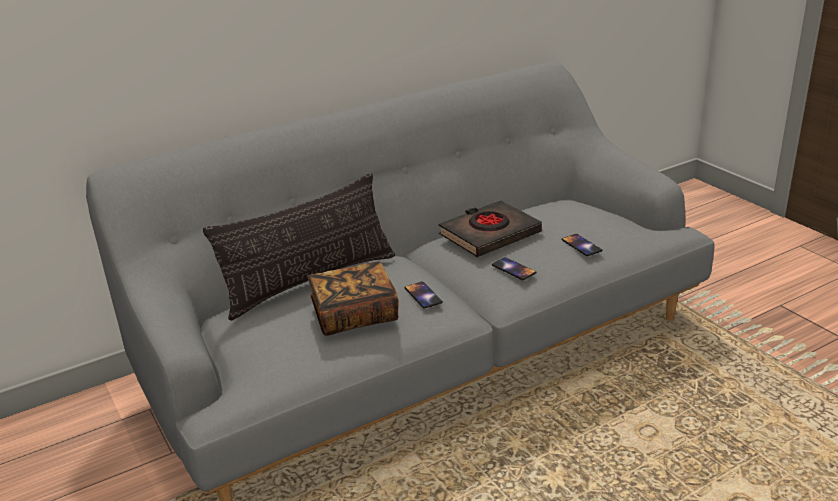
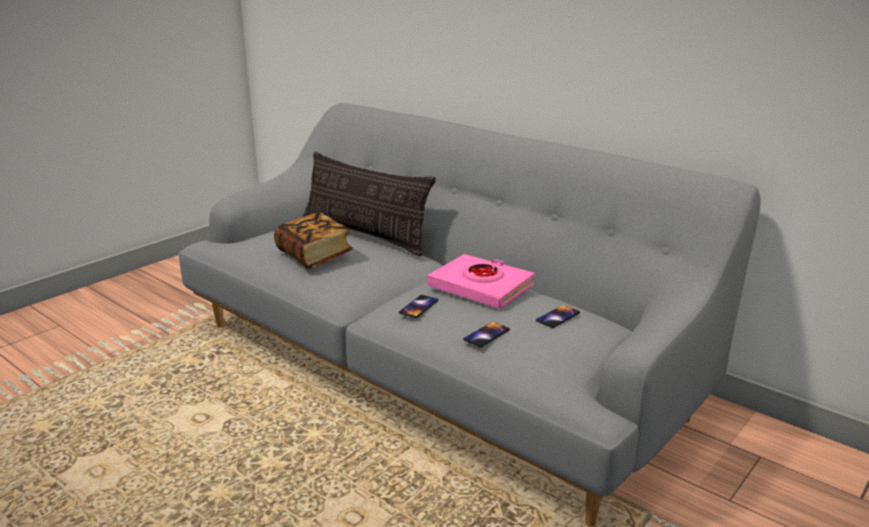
camera: 70 degrees right, 5 degrees down
phone [405,281,443,309] -> phone moved to [536,305,580,328]
black book [439,200,542,257] -> pink book [427,254,535,309]

